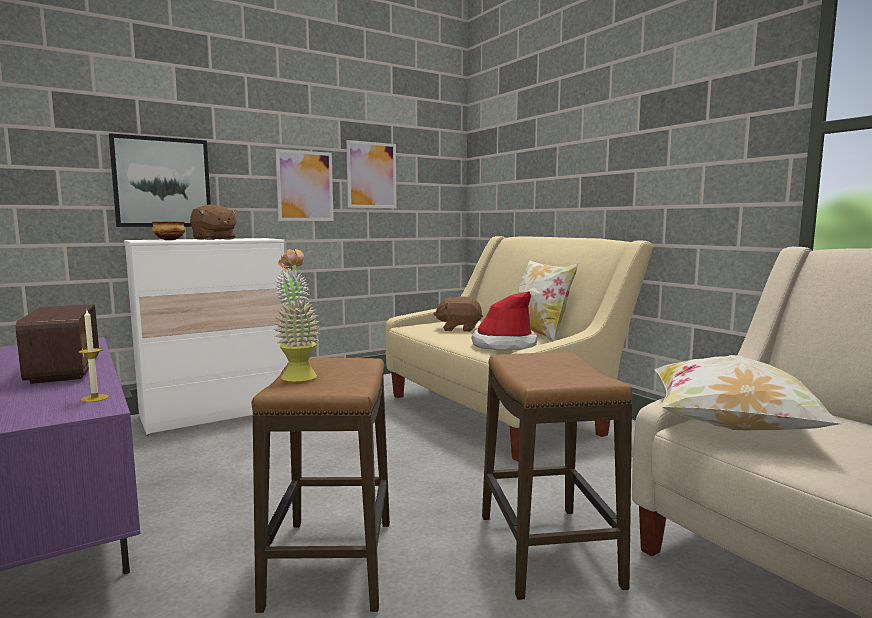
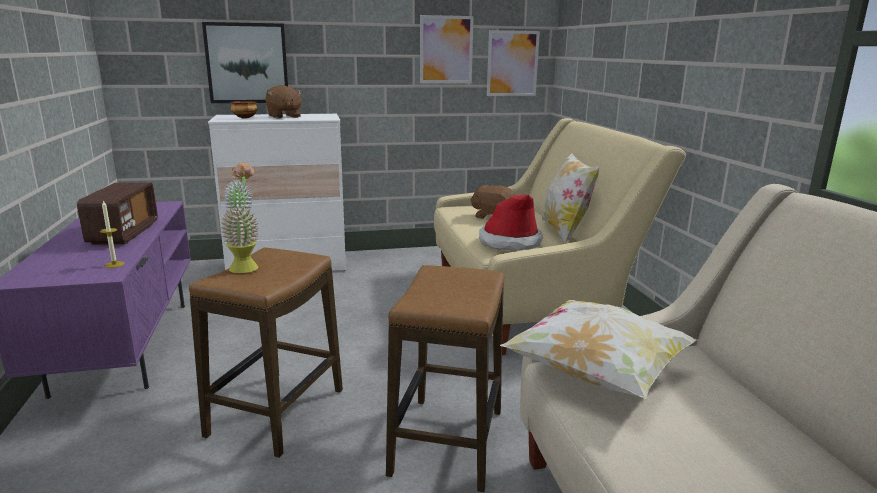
camera: 20 degrees right, 10 degrees up
picture [275,149,334,221] -> picture moved to [487,30,540,96]

